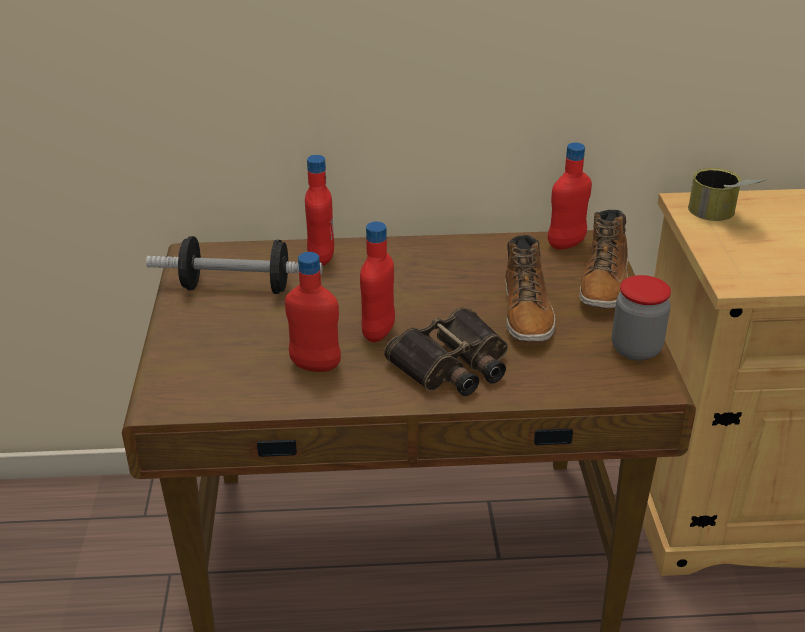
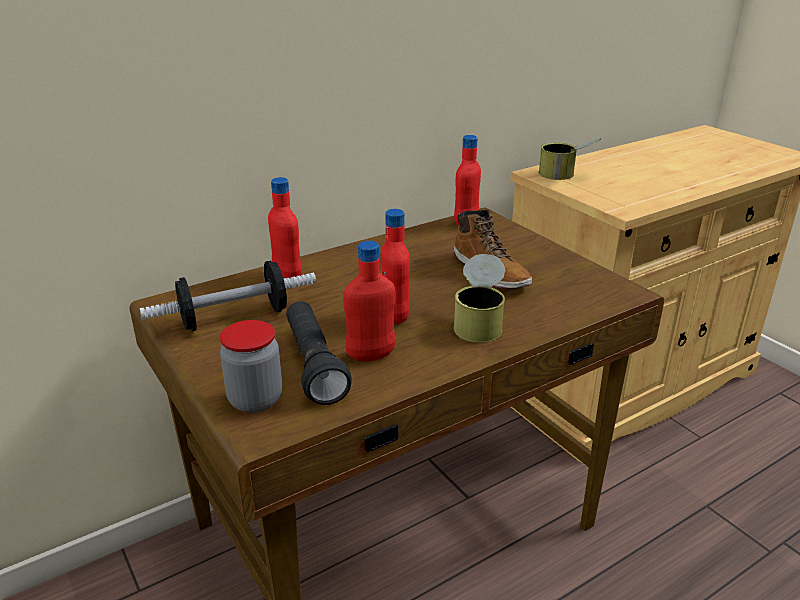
camera: 30 degrees left, 5 degrees down
binoculars [384,308,508,396] -> can [454,254,506,343]
boot [579,210,628,309] -> none
jar [612,275,671,361] -> jar moved to [220,320,282,413]
none -> black flashlight [286,301,352,405]

